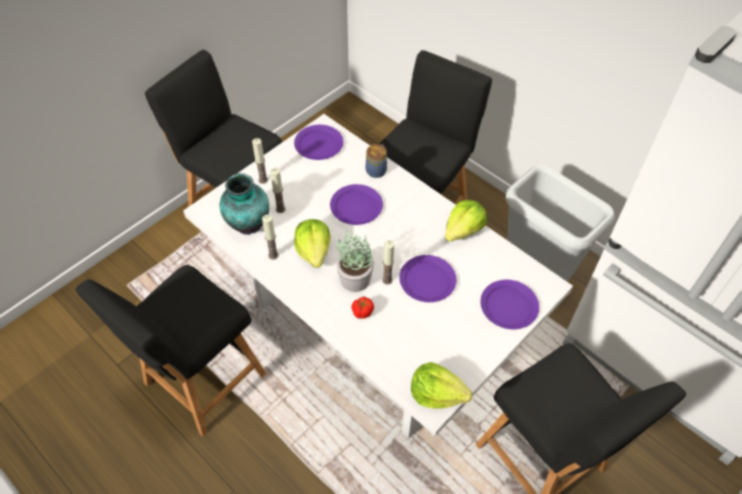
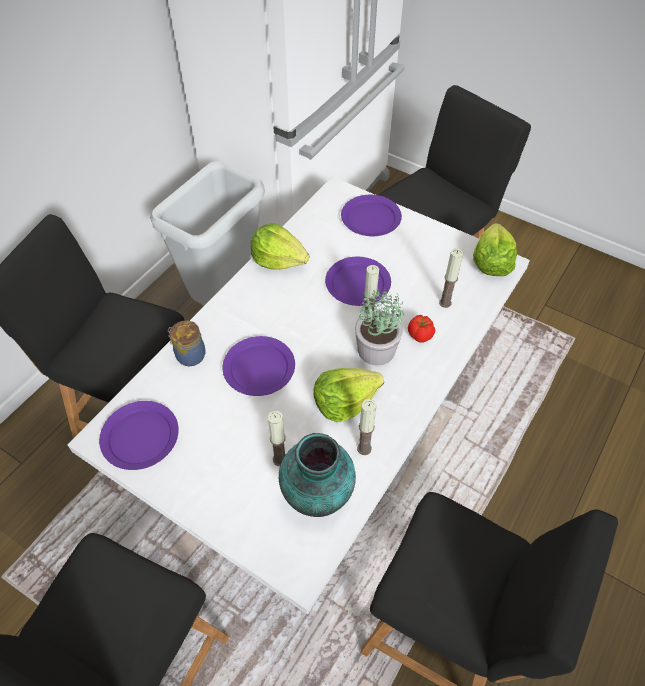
camera: 100 degrees left, 0 degrees up
candle [252,138,268,184] -> candle moved to [439,248,463,308]

